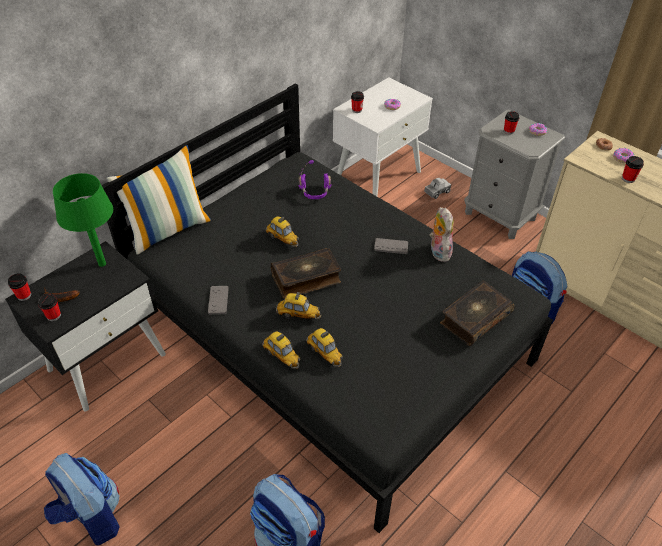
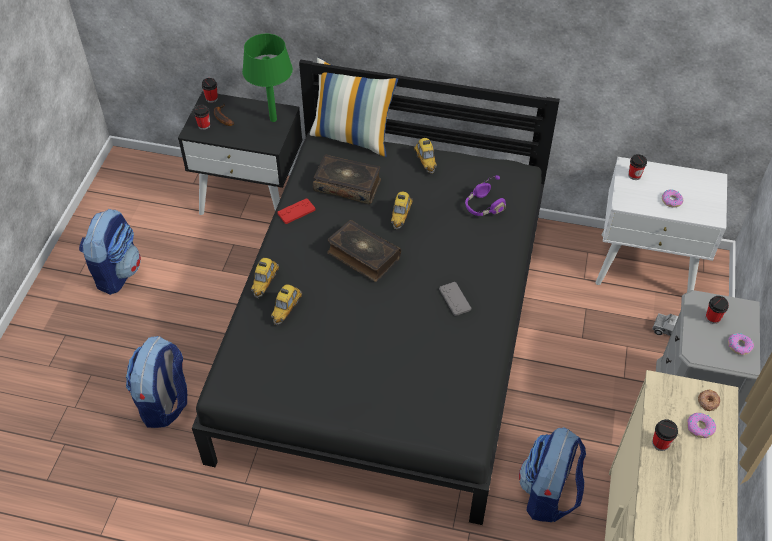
camera: 60 degrees right, 5 degrees up
grey game controller [208,286,229,315] -> red game controller [277,198,316,224]
toy car [276,292,321,319] -> toy car moved to [414,138,437,174]
plush toy [430,207,454,262] -> none
book [440,281,514,346] -> book moved to [313,155,381,204]

